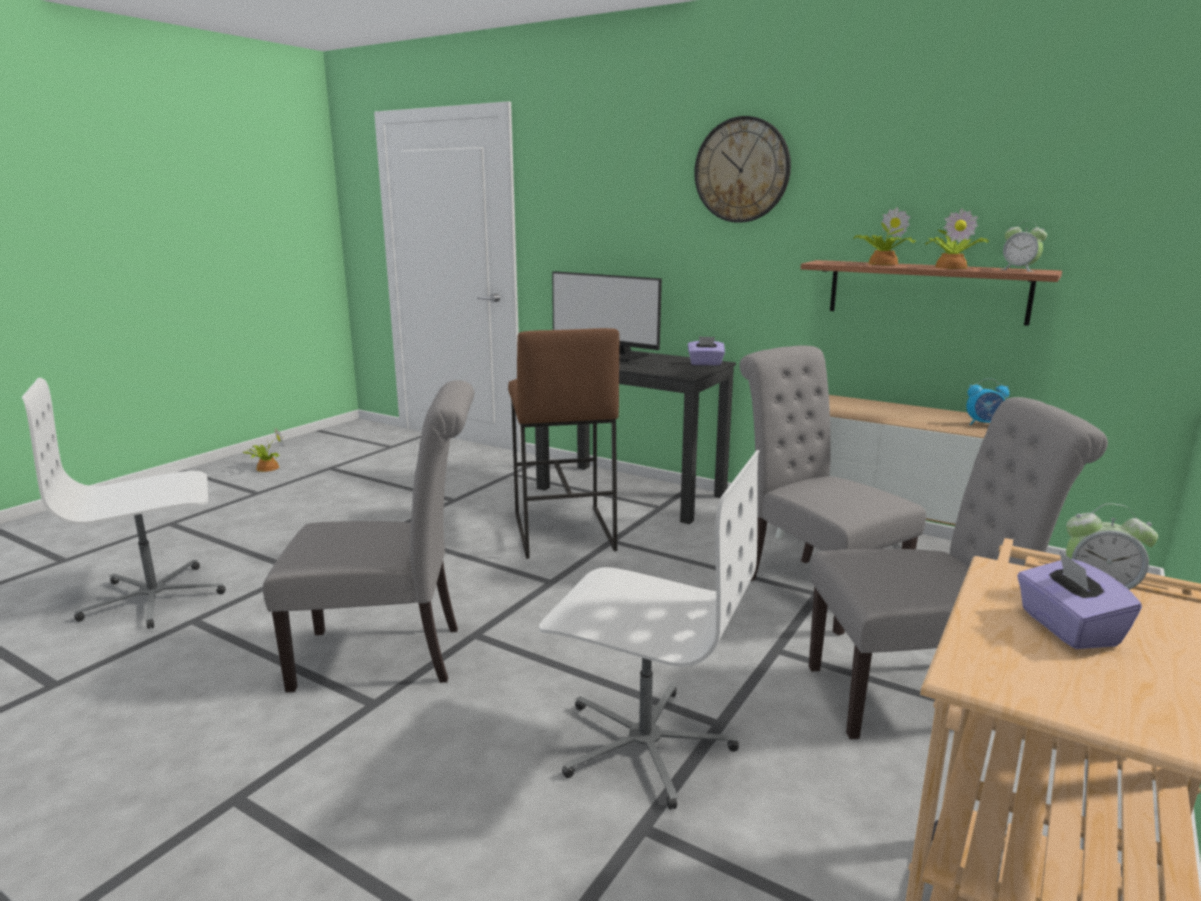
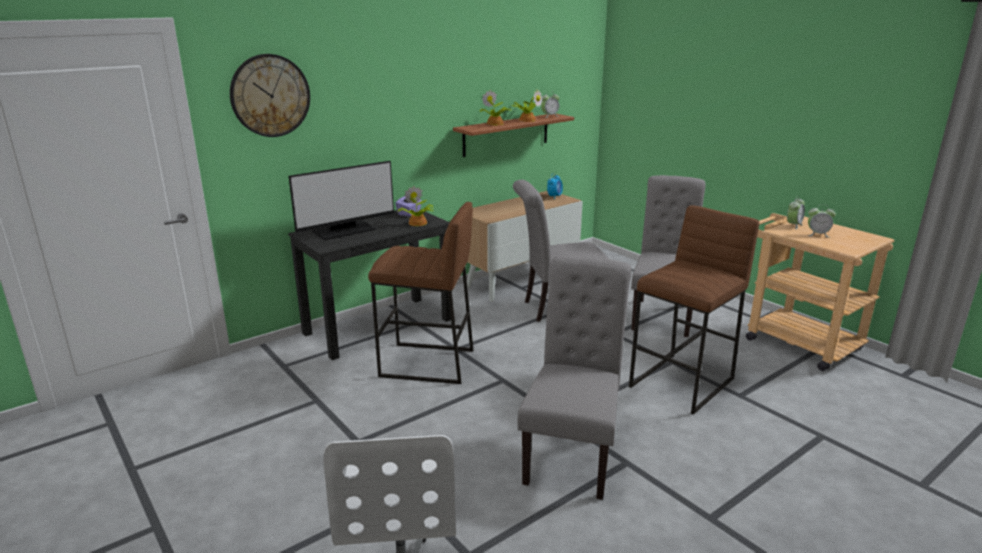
camera: 70 degrees left, 5 degrees up
potted plant [243,427,284,472] -> potted plant moved to [397,186,433,226]
white office chair [539,450,760,810] -> brown stool [629,205,759,415]
wall clock [694,116,791,223] -> wall clock moved to [230,54,310,137]
purple tissue box [1017,550,1142,649] -> alarm clock [808,204,836,238]

